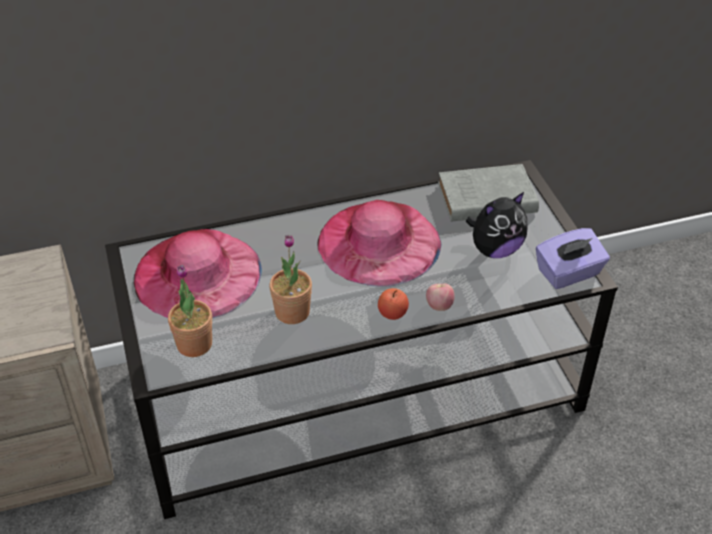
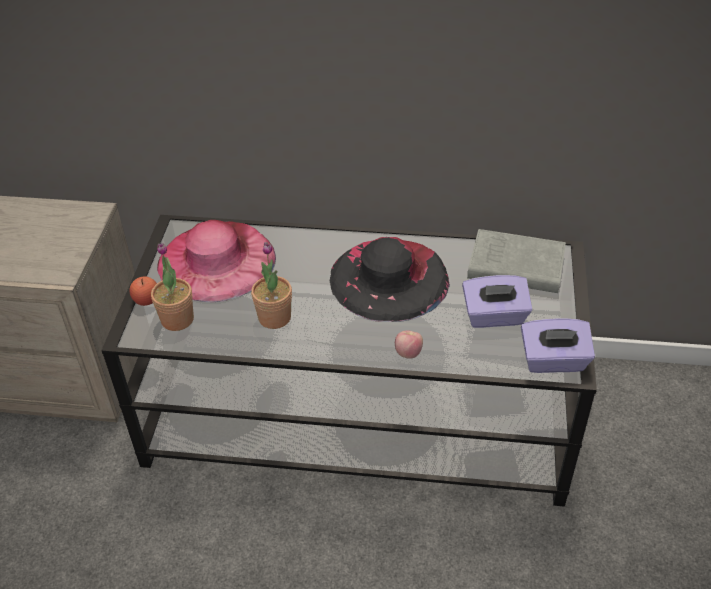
camera: 25 degrees right, 0 degrees up
pink hat [318,200,441,287] -> black hat [330,237,450,322]
apple [378,288,409,320] -> apple moved to [129,276,157,306]
plush toy [466,192,528,258] -> purple tissue box [462,275,532,328]

